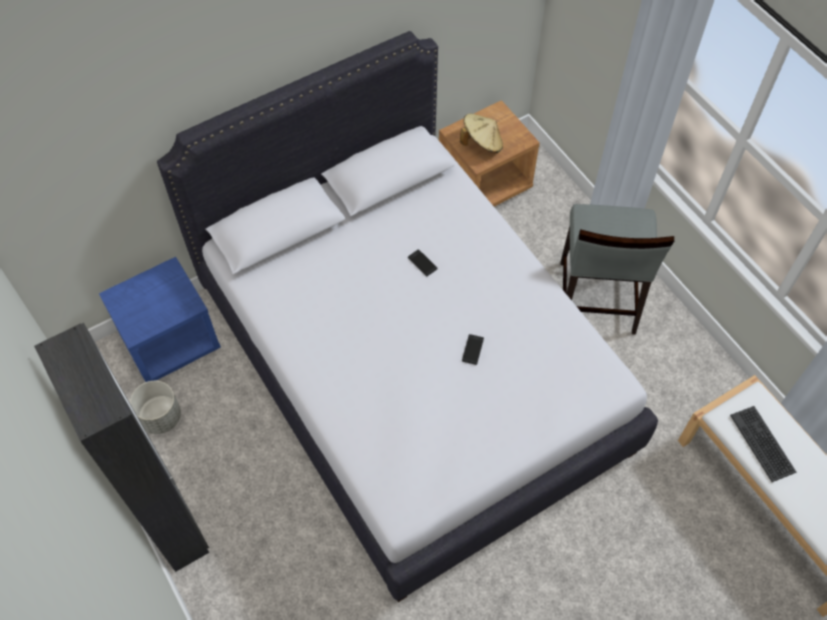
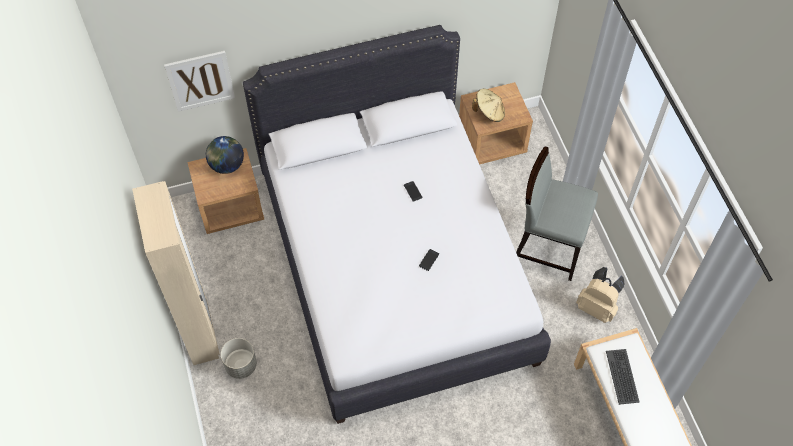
camera: 15 degrees right, 0 degrees up
black wardrobe [34,323,209,572] -> beige wardrobe [132,181,220,365]
blue nightstand [99,257,221,382] -> brown nightstand [187,148,264,234]
grey planter [130,381,181,434] -> grey planter moved to [221,338,257,379]
grey chair [560,204,674,335] -> grey chair turned 90 degrees clockwise [516,146,598,281]
none -> picture [164,51,235,112]
none -> globe [206,136,244,174]
none -> beige backpack [576,267,625,323]

